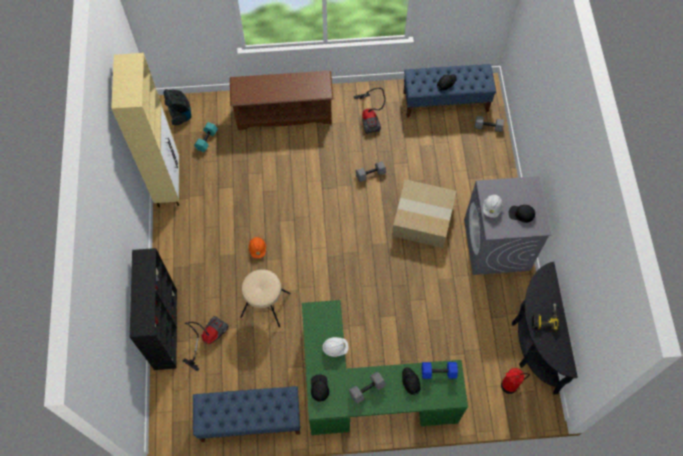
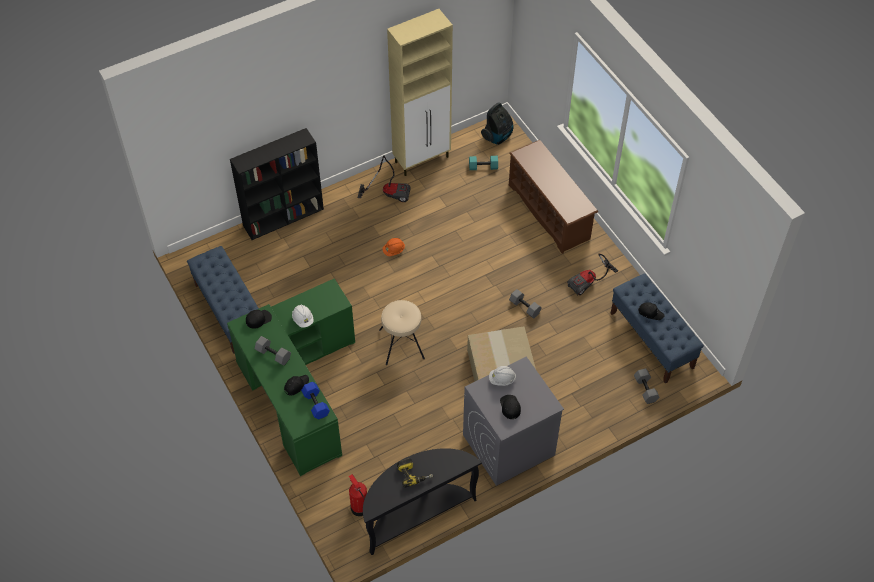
camera: 65 degrees right, 10 degrees down
vacuum cleaner [183,316,229,372] -> vacuum cleaner moved to [358,156,410,202]
beige stool [240,269,290,327] -> beige stool moved to [379,300,425,365]

